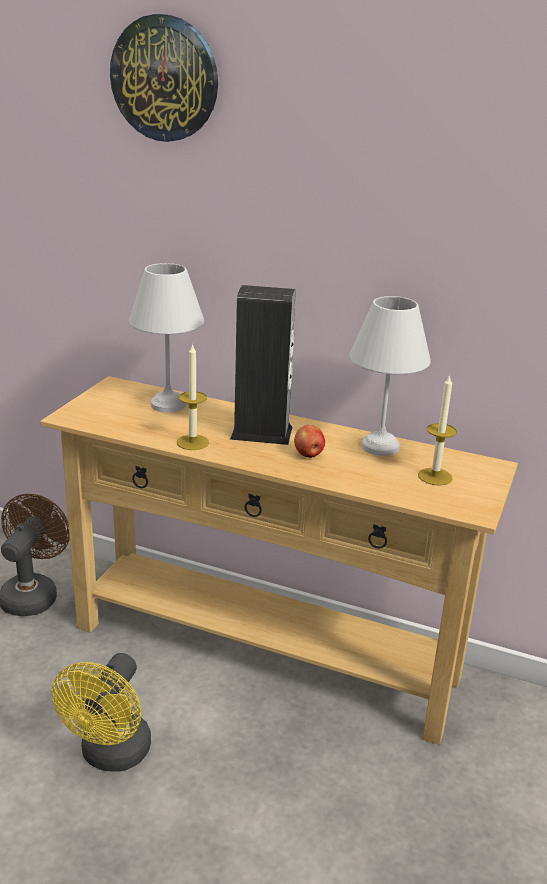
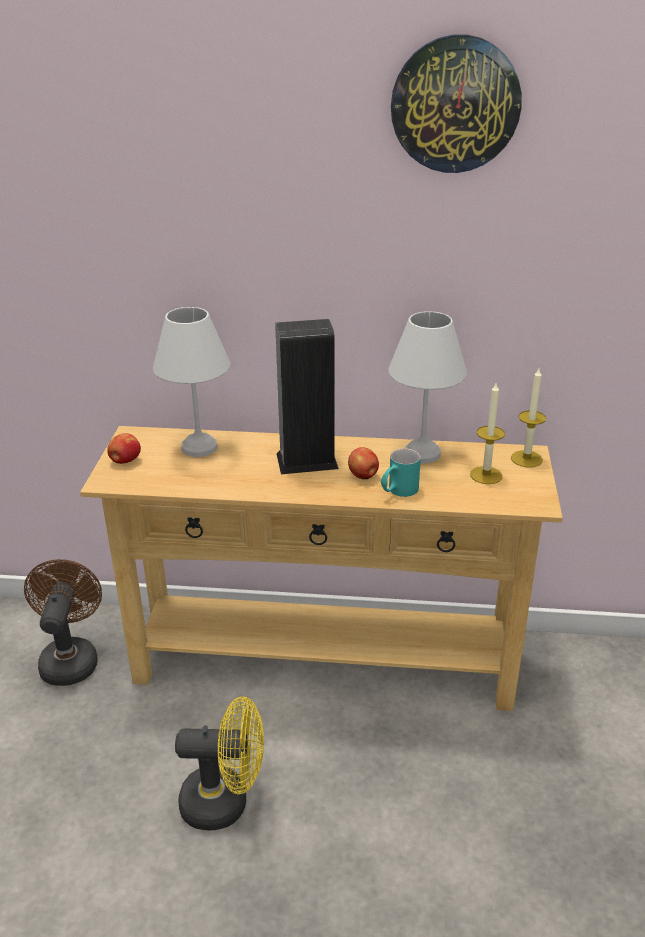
camera: 15 degrees left, 5 degrees up
yellow fan [52,653,151,772] -> yellow fan turned 90 degrees counterclockwise [175,697,264,831]
wall clock [110,14,218,142] -> wall clock moved to [391,34,522,173]
candle [177,343,209,450] -> candle moved to [511,369,546,467]
none -> apple [107,433,141,464]
none -> turquoise mug [381,448,421,497]

